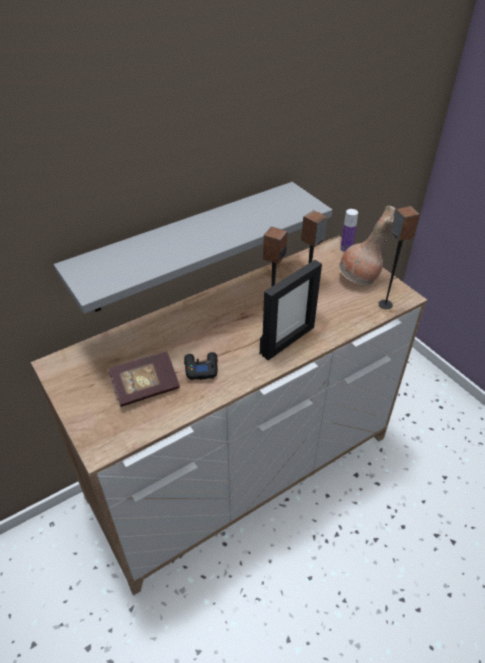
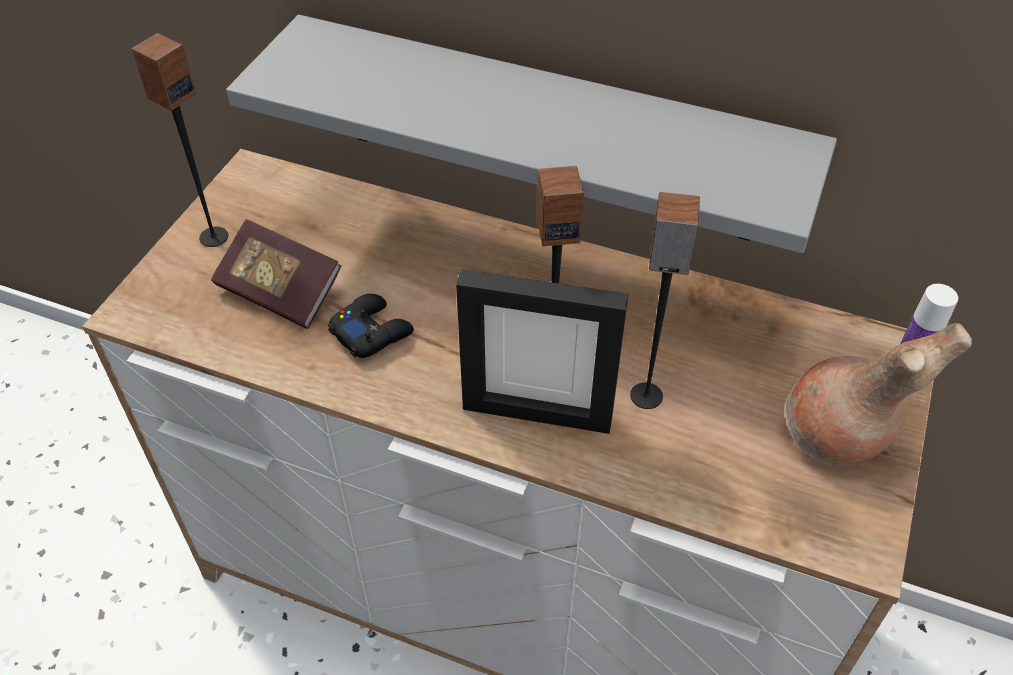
camera: 55 degrees right, 5 degrees up
speaker [378,206,420,309] -> speaker moved to [131,33,228,247]

